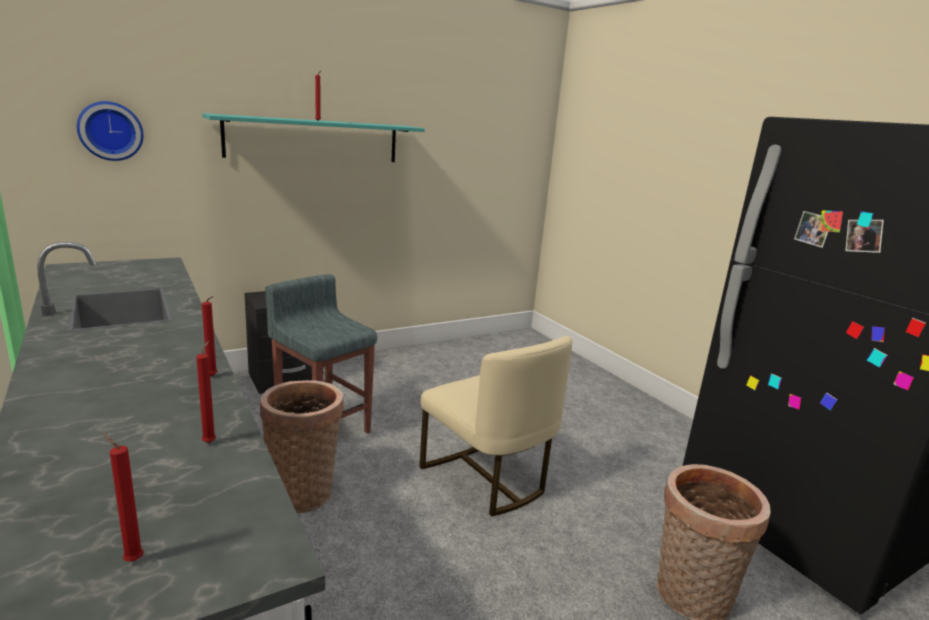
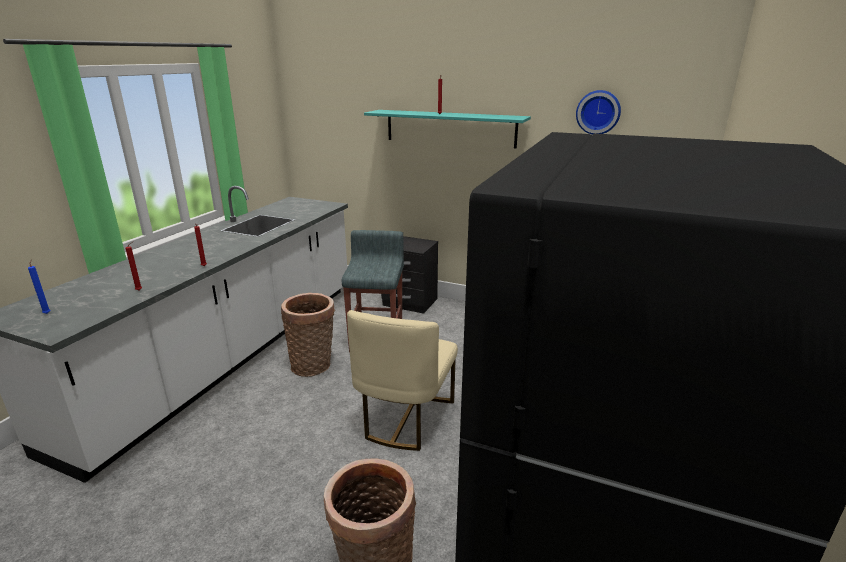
camera: 55 degrees right, 5 degrees up
wall clock [77,101,144,161] -> wall clock moved to [576,90,621,135]
red candle [103,433,144,562] -> blue candle [28,260,50,314]

